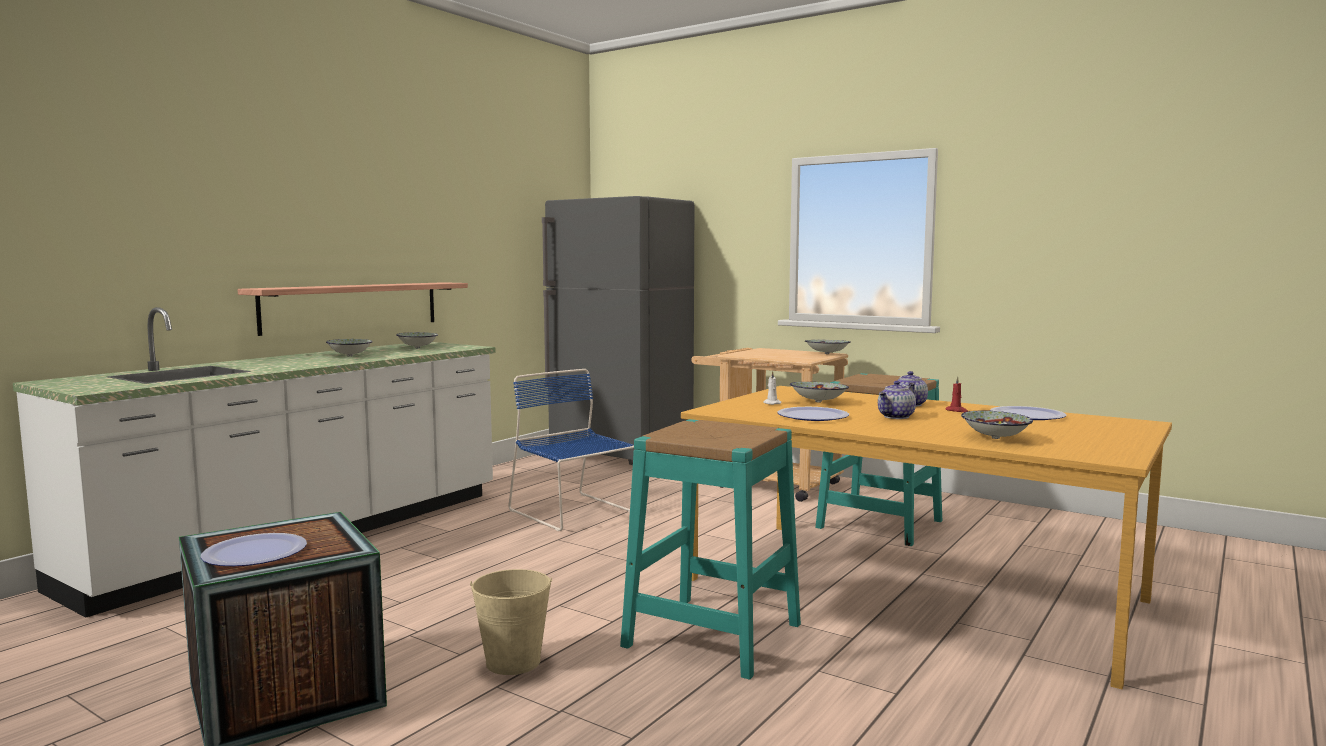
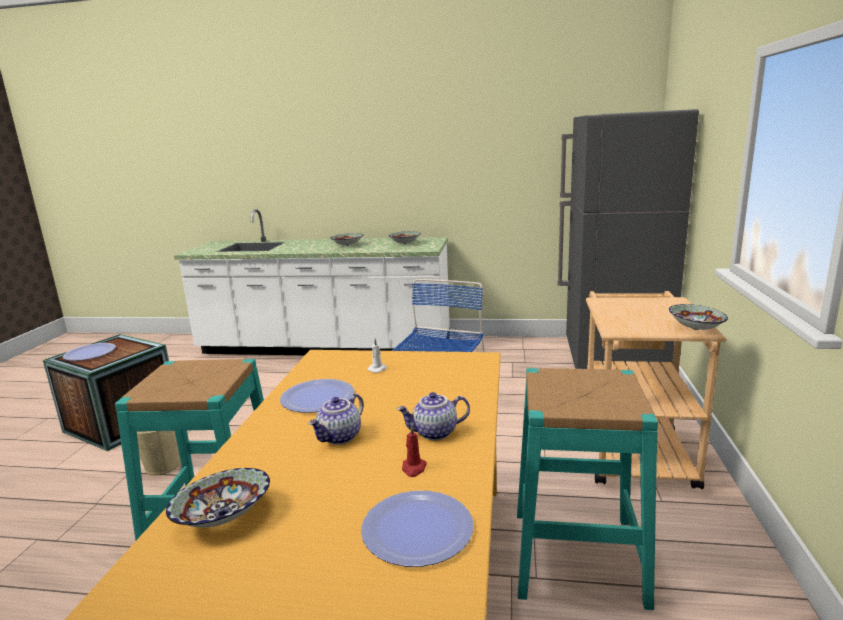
camera: 65 degrees right, 10 degrees up
shelf [238,282,468,336] -> none
bowl [790,382,849,403] -> none
teapot [878,381,916,419] -> teapot turned 75 degrees counterclockwise [309,393,364,445]

